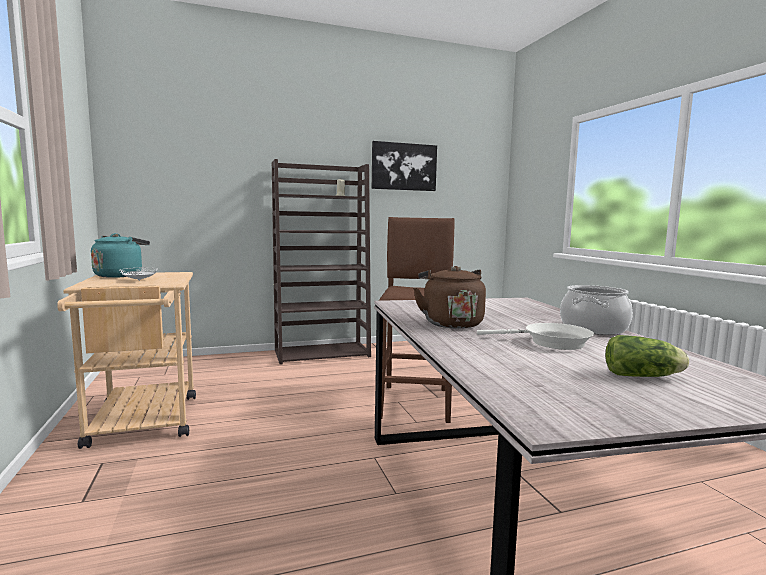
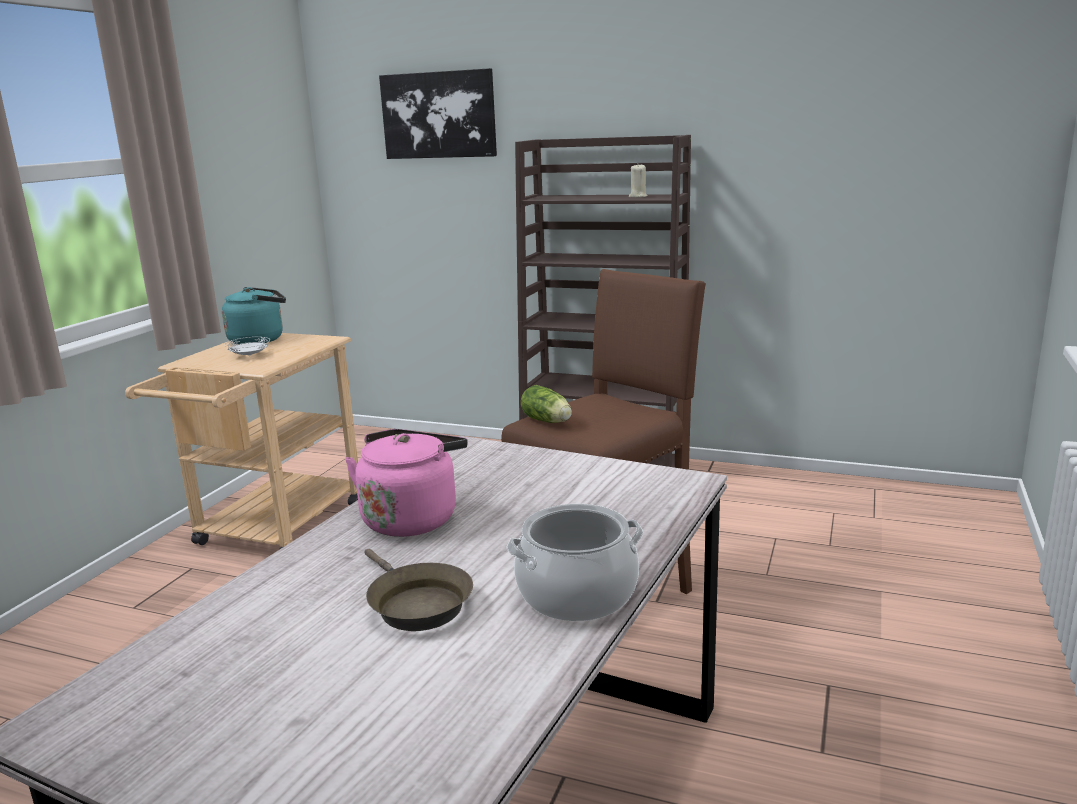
camera: 40 degrees right, 10 degrees up
picture [372,141,437,191] -> picture moved to [379,68,497,159]
brown kettle [413,266,486,329] -> pink kettle [345,429,468,537]
white frying pan [477,323,594,350] -> brown frying pan [364,549,473,631]
lettuce [605,335,689,377] -> lettuce moved to [521,385,572,423]

